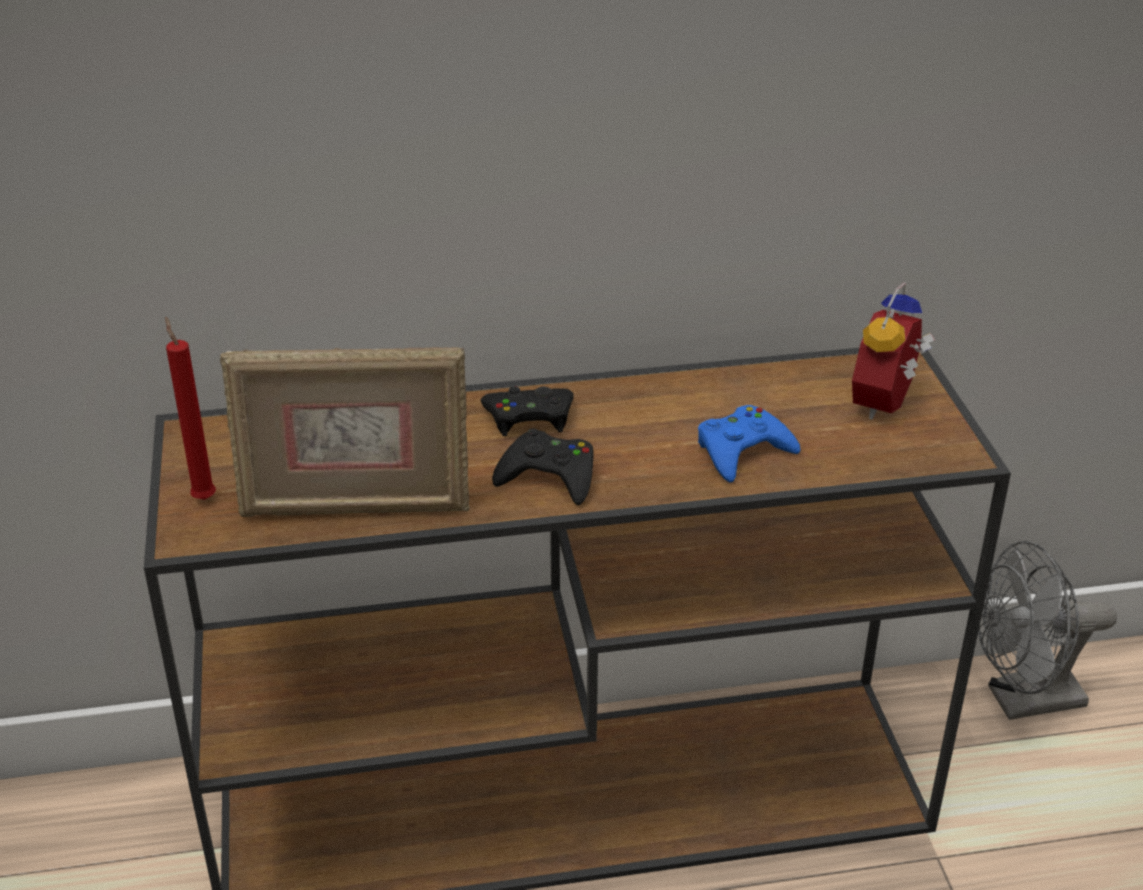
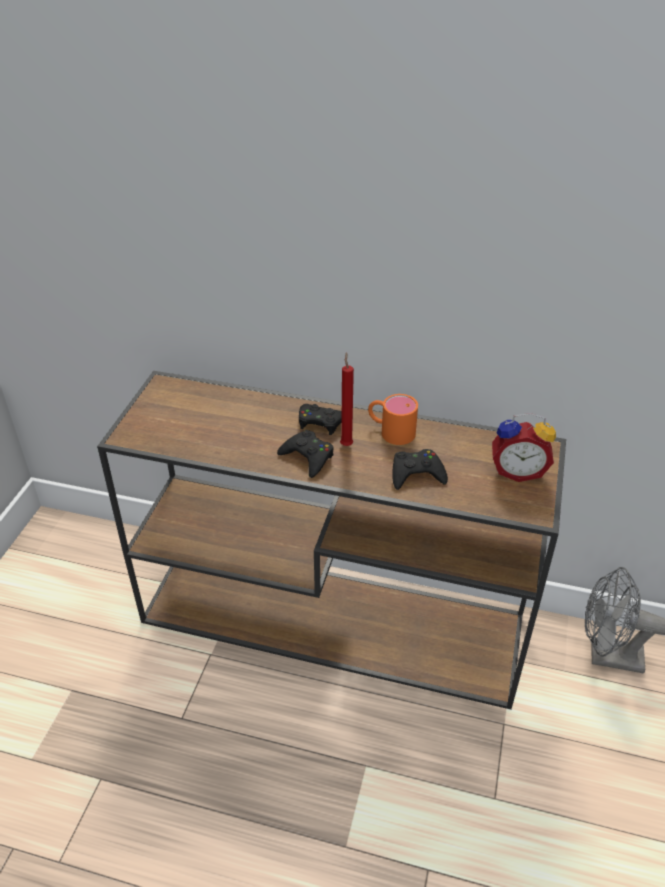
camera: 25 degrees right, 5 degrees up
red candle [165,317,216,500] -> red candle moved to [340,352,354,446]
picture frame [220,347,470,517] -> none
blue game controller [698,405,800,482] -> black game controller [392,449,448,490]
alarm clock [852,282,935,419] -> alarm clock turned 135 degrees counterclockwise [492,413,556,482]
none -> orange mug [368,394,418,445]

